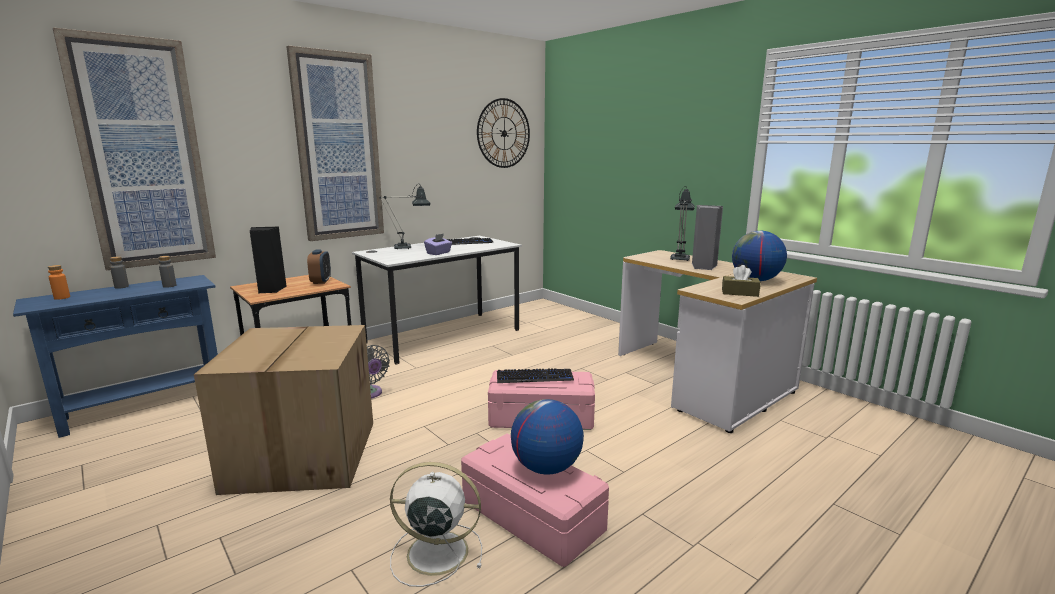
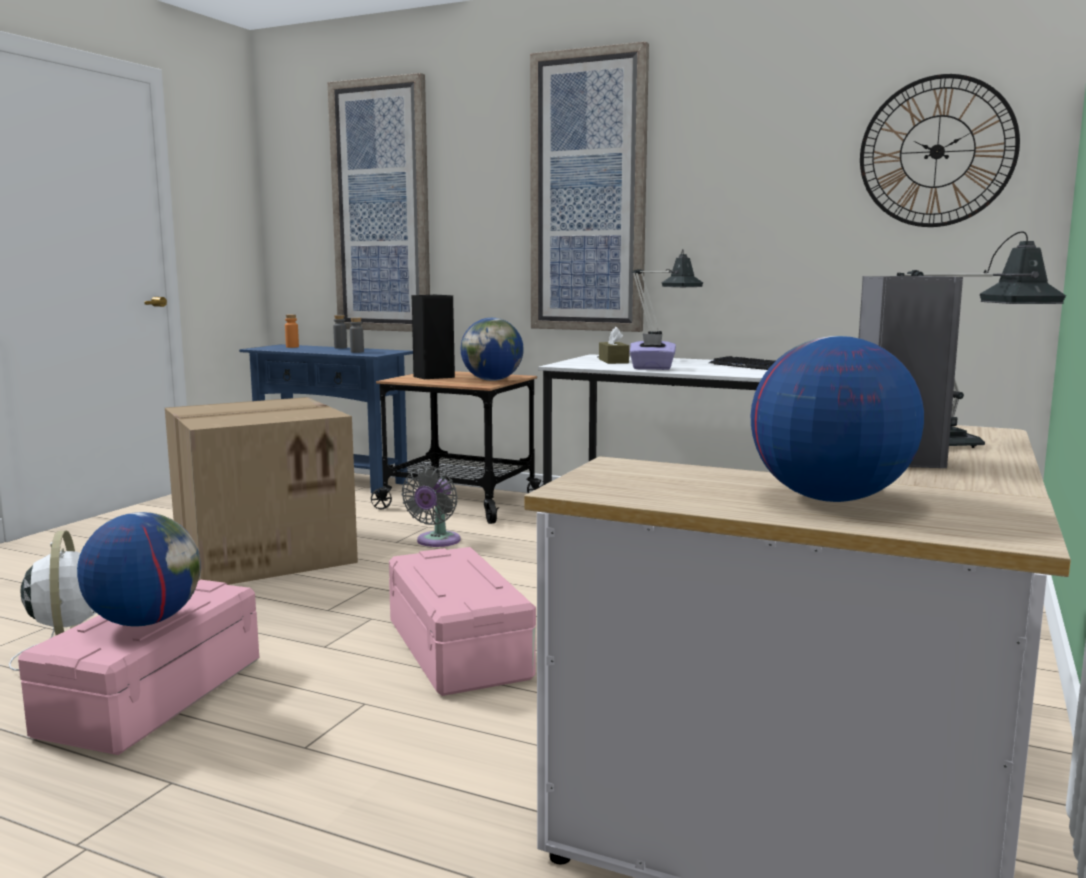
camera: 65 degrees right, 5 degrees down
alarm clock [307,249,331,284] -> globe [461,318,524,381]
keyboard [497,368,574,383] -> none
brown tissue box [722,265,761,297] -> brown tissue box moved to [599,327,629,364]

